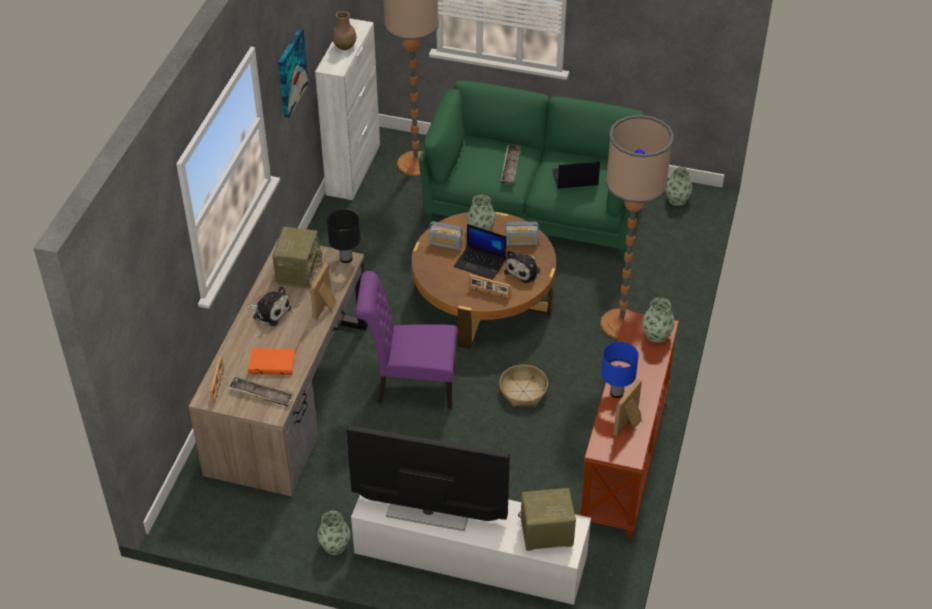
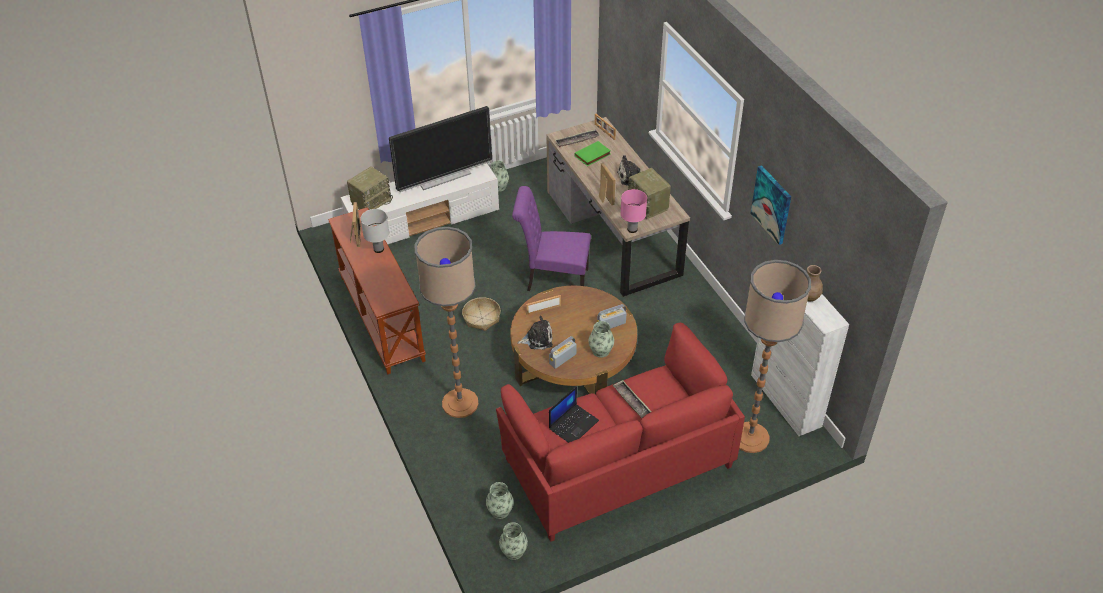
camera: 140 degrees right, 0 degrees up
orange book [248,348,295,375] -> green book [574,141,611,166]
black table lamp [327,209,361,263] -> pink table lamp [621,189,647,233]
purple chair [356,271,457,409] -> purple chair turned 135 degrees counterclockwise [512,186,591,291]
green sofa [419,80,645,260] -> red sofa [496,323,745,542]
laptop [454,224,507,280] -> none
plush toy [504,250,540,283] -> plush toy turned 90 degrees clockwise [517,316,553,350]
blue table lamp [602,342,639,398] -> white table lamp [360,209,389,253]
vase [643,298,675,343] -> vase moved to [486,482,514,519]

